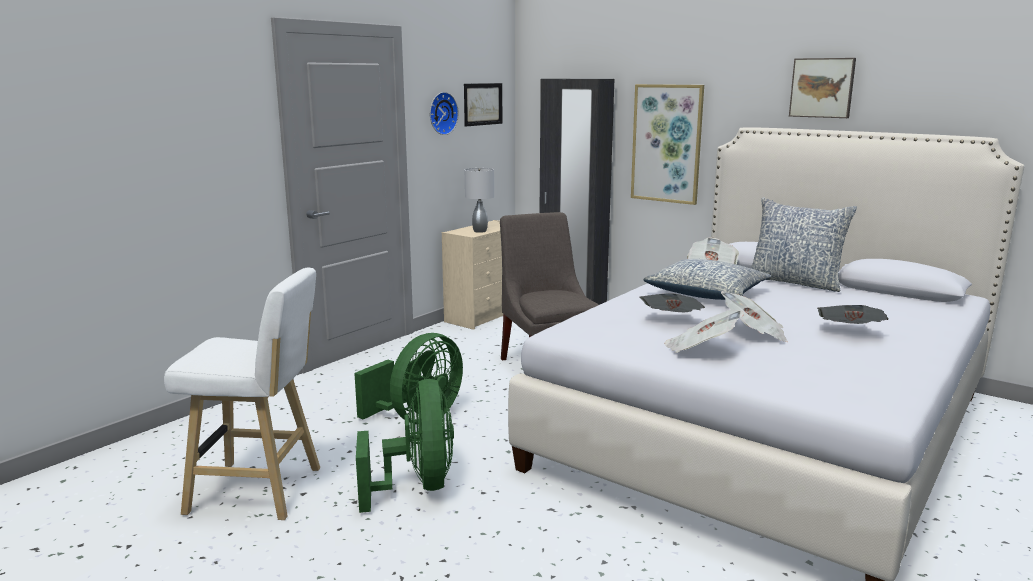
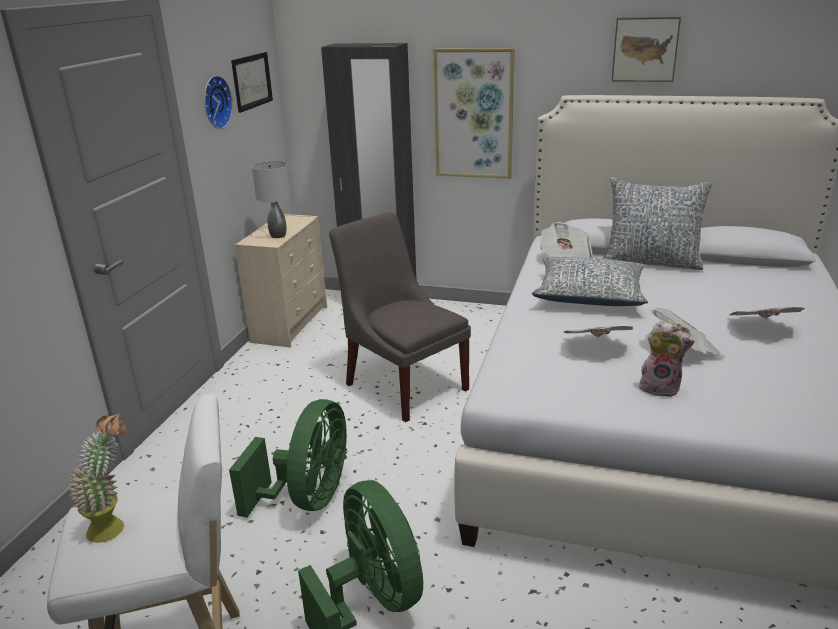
camera: 20 degrees left, 10 degrees up
newspaper [664,310,744,353] -> plush toy [638,321,695,397]
none -> potted plant [68,413,126,543]

